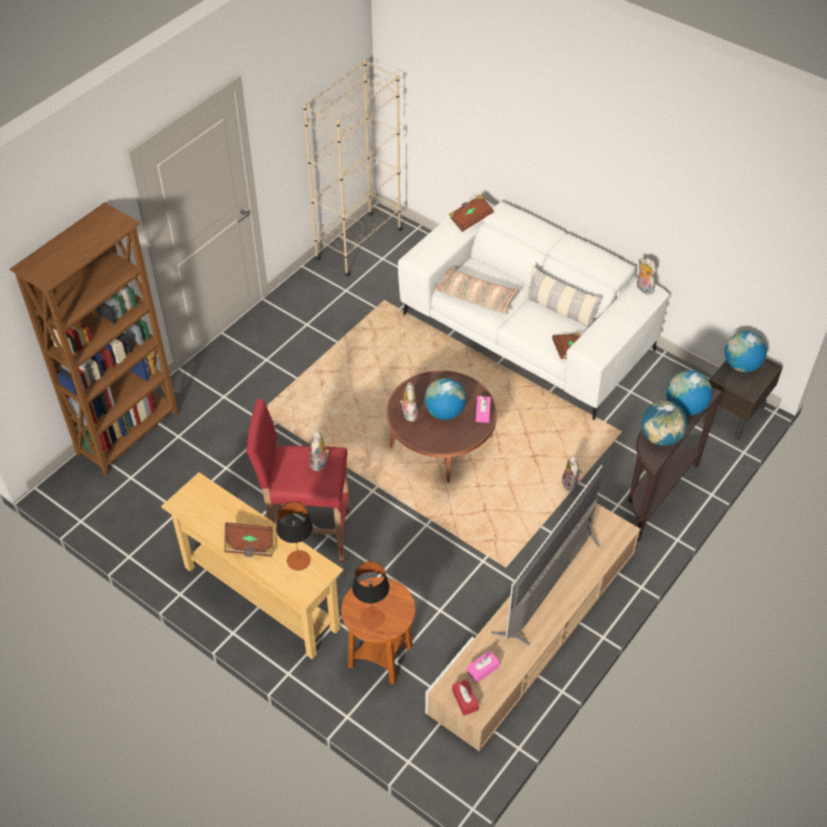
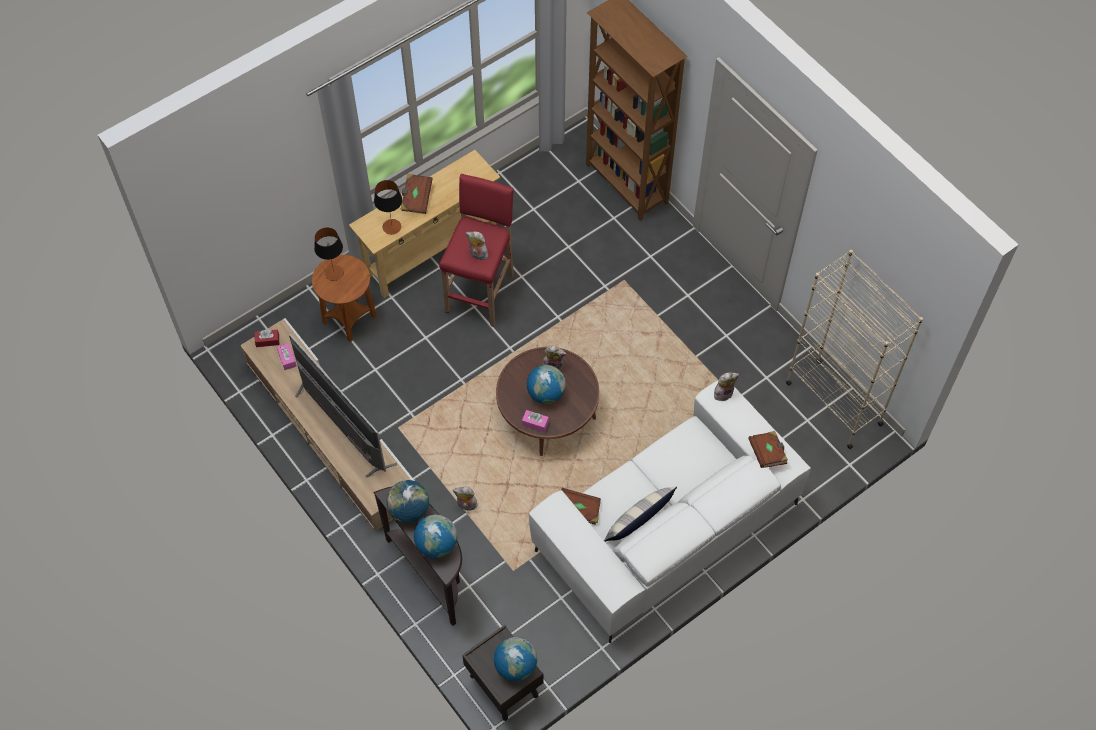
camera: 105 degrees right, 10 degrees up
pillow [433,267,520,314] -> none
plush toy [637,258,656,295] -> plush toy moved to [714,373,739,401]

